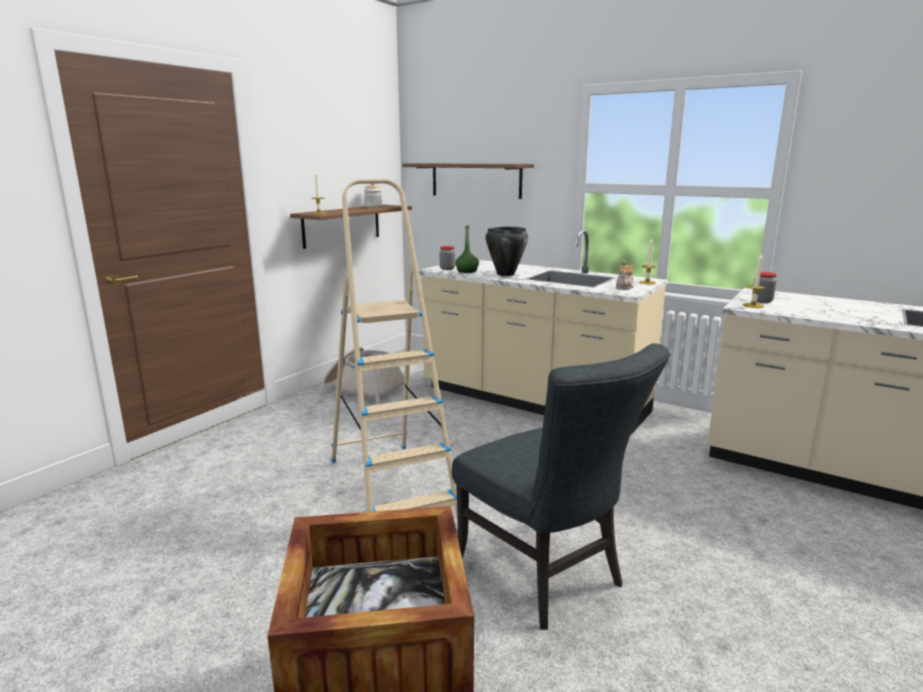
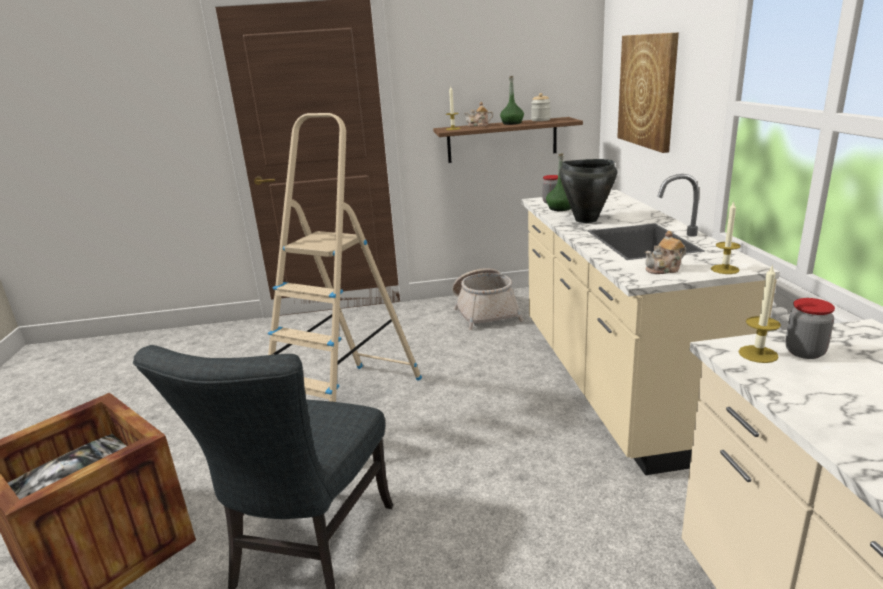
camera: 50 degrees right, 5 degrees up
brown shelf [402,163,534,199] -> picture [617,32,679,153]
none -> teapot [464,102,493,127]
none -> green bottle [500,76,524,125]

